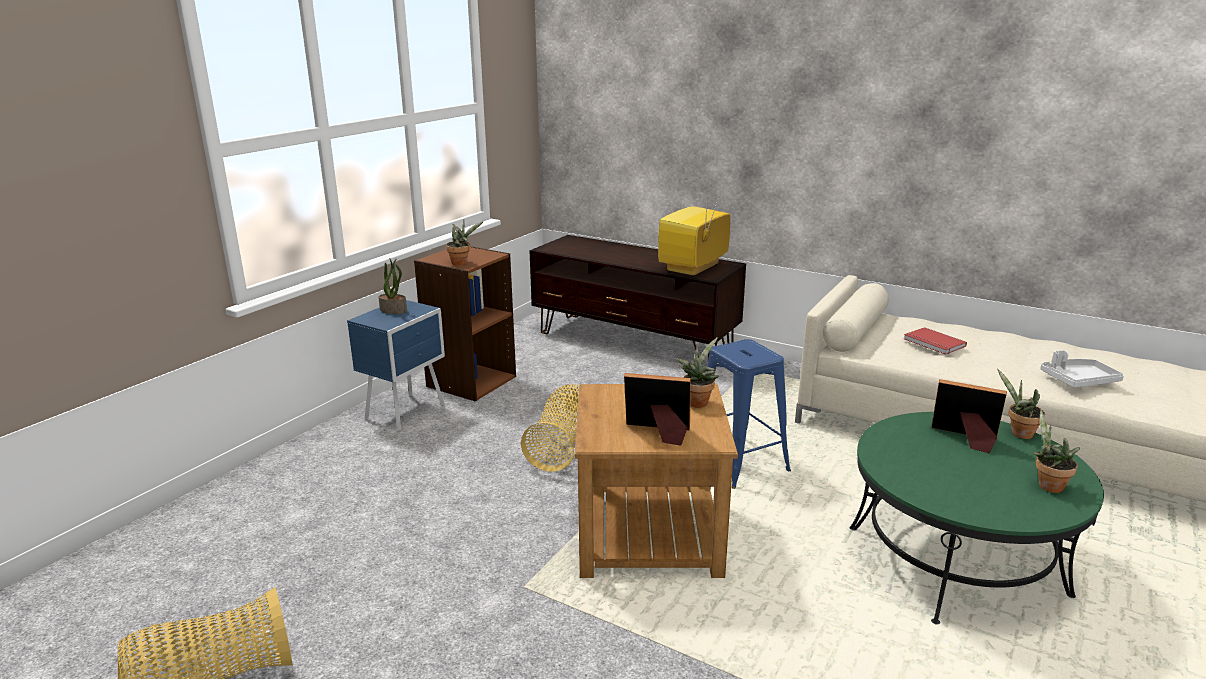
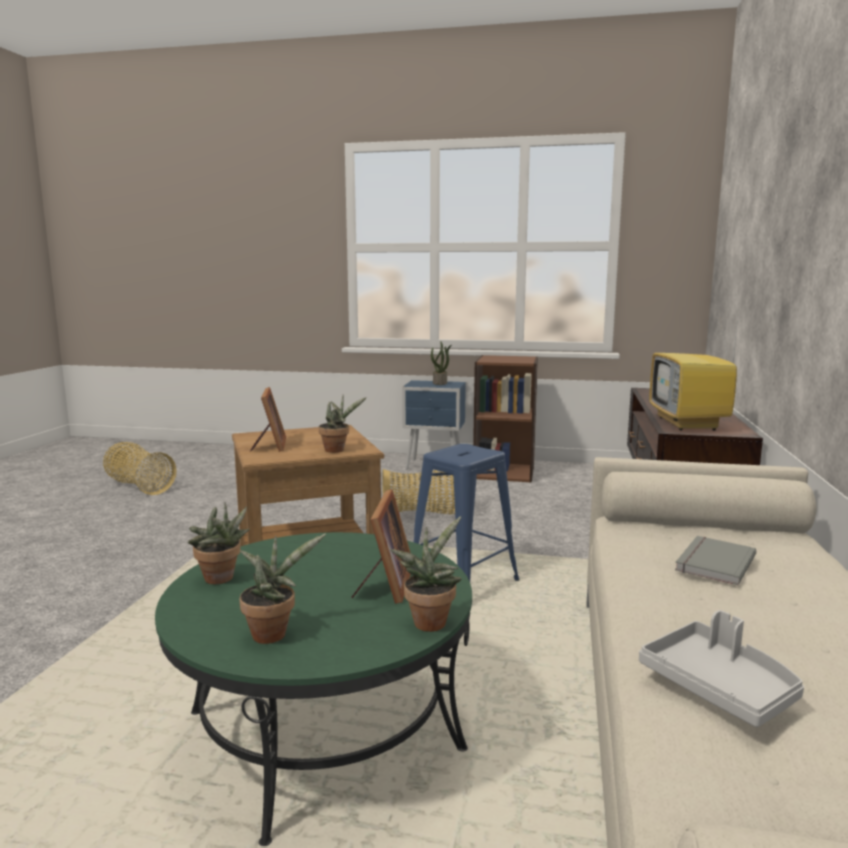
camera: 70 degrees right, 10 degrees down
potted plant [446,220,484,265] -> potted plant moved to [188,502,250,584]
television [658,185,730,277] -> television turned 105 degrees counterclockwise [649,308,739,431]
red book [904,327,967,355] -> grey book [675,536,757,585]

